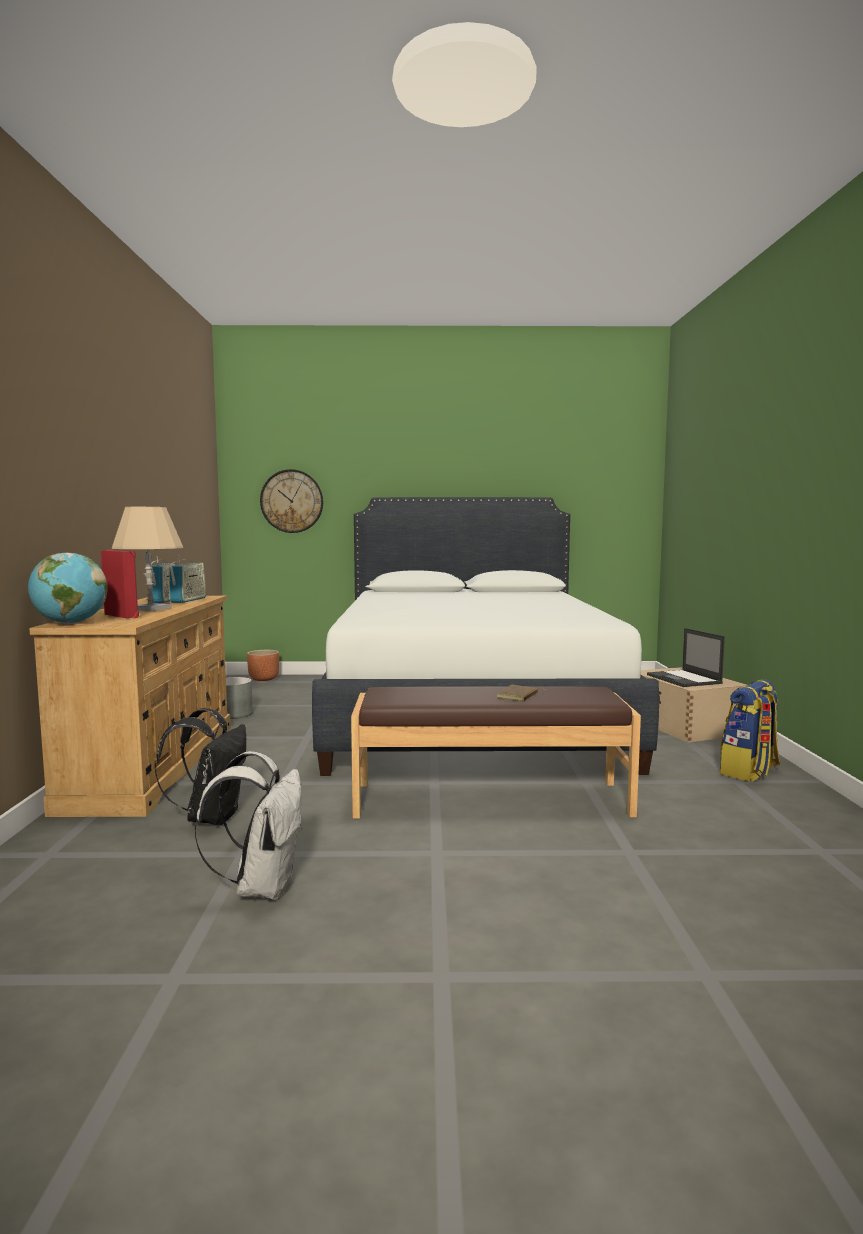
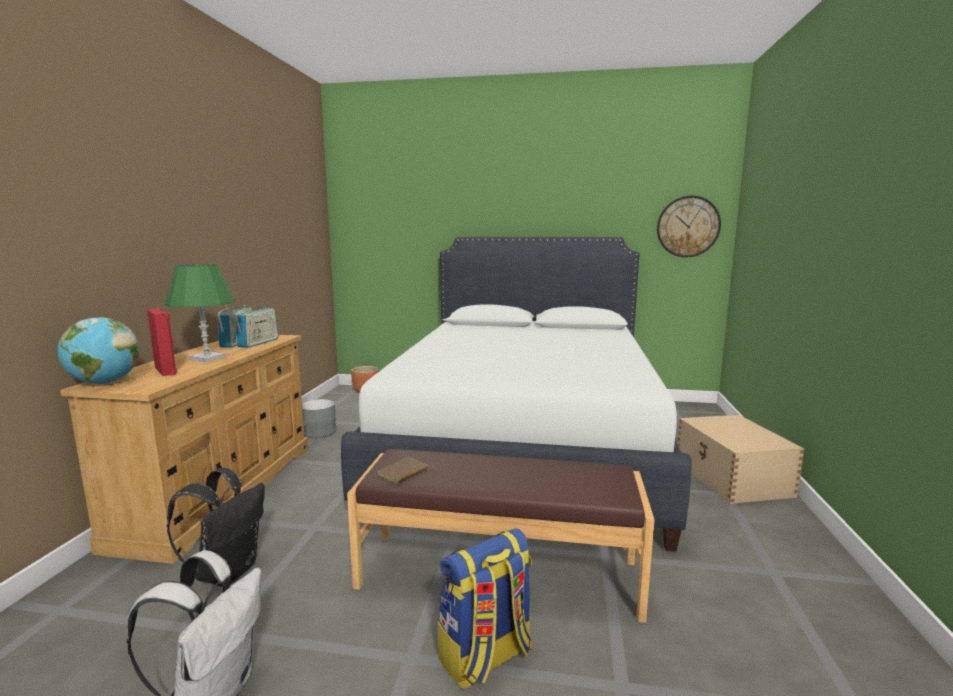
camera: 10 degrees right, 5 degrees up
beige table lamp [112,507,183,611] -> green table lamp [165,264,235,362]
wall clock [260,469,323,533] -> wall clock moved to [657,196,721,257]
brown book [496,685,543,702] -> brown book moved to [378,457,435,485]
laptop [647,628,725,687] -> none
backpack [720,679,780,782] -> backpack moved to [438,528,532,689]

